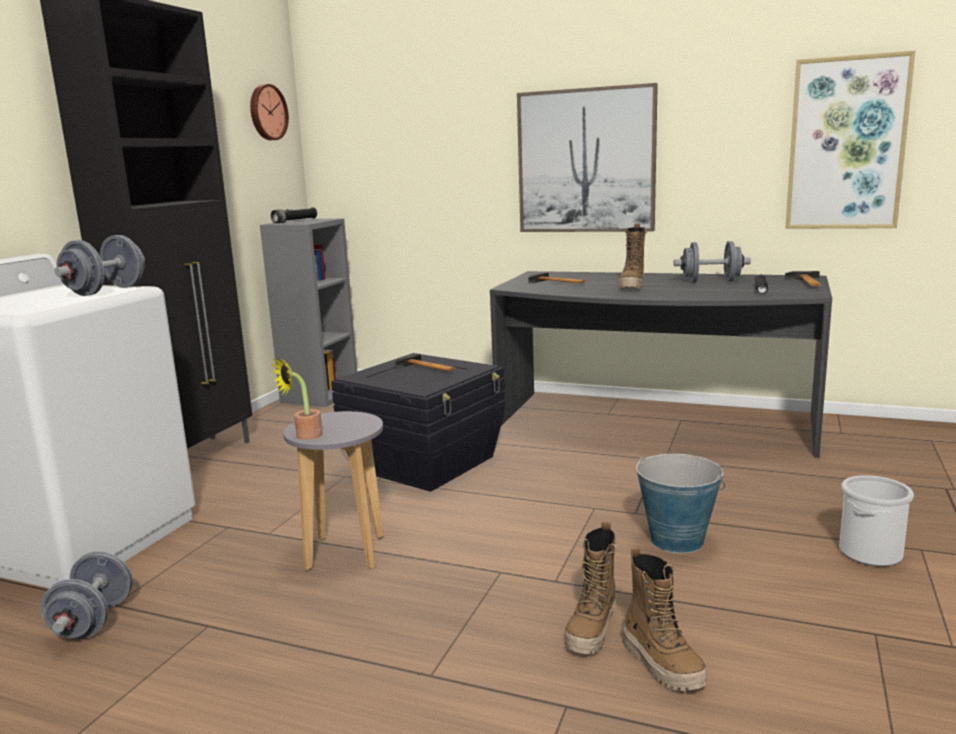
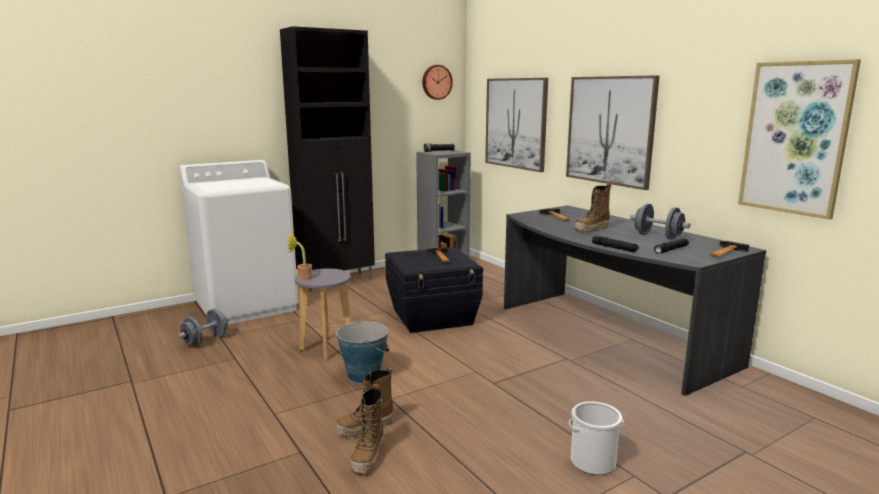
camera: 35 degrees right, 0 degrees up
grey dumbbell [54,235,145,296] -> none
bucket [636,454,725,553] -> bucket moved to [336,320,389,384]
none -> picture [485,78,548,172]
none -> black flashlight [592,236,639,252]

